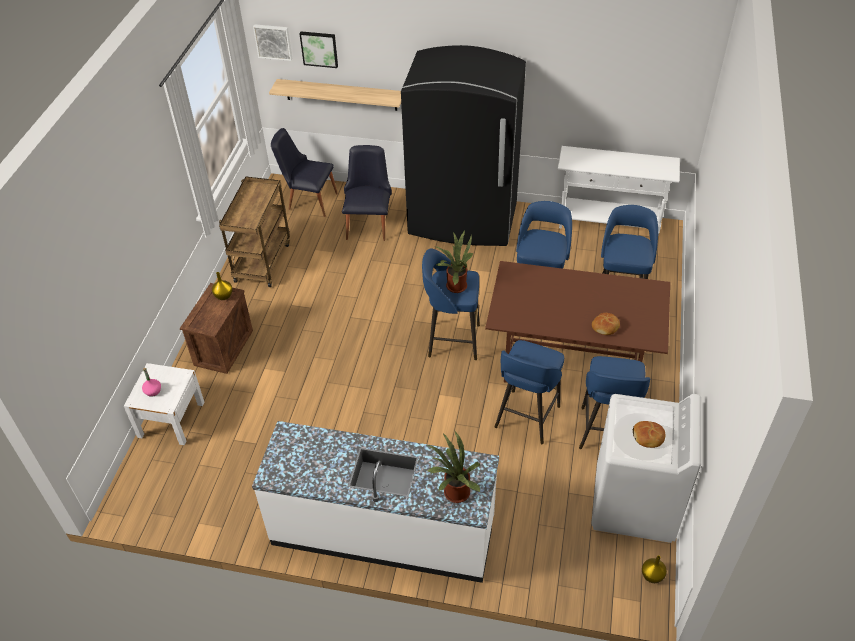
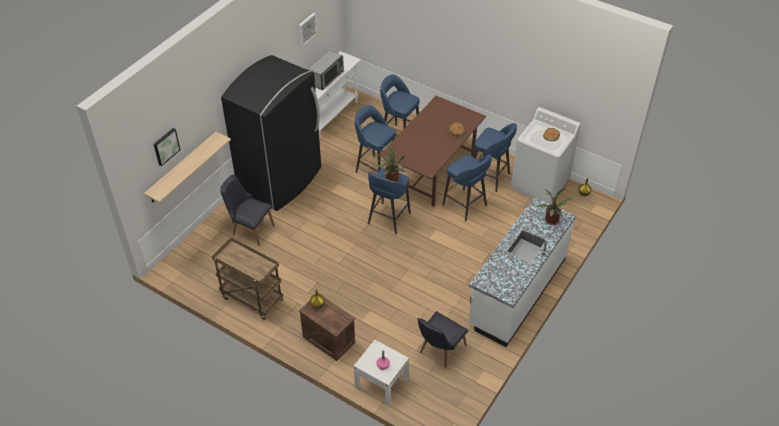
camera: 70 degrees left, 0 degrees up
picture [253,24,292,61] -> picture moved to [299,13,317,46]
black chair [271,128,338,217] -> black chair moved to [417,311,468,368]
none -> microwave [307,50,344,90]

